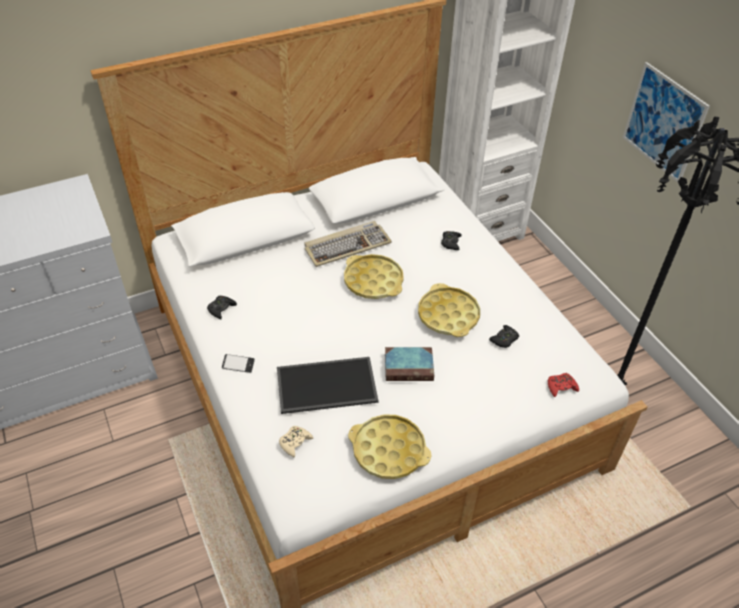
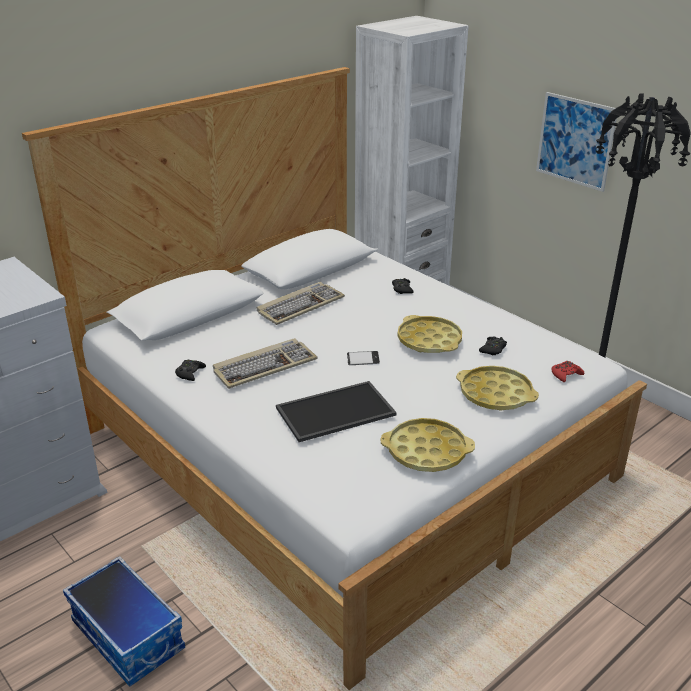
camera: 15 degrees left, 15 degrees down
phone [222,354,255,373] -> phone moved to [347,351,380,365]
beige game controller [279,426,313,457] -> none
yellow tray [344,254,404,299] -> yellow tray moved to [456,366,539,411]
book [385,347,434,381] -> none
none -> storage box [63,556,185,687]
none -> keyboard [213,338,318,389]

